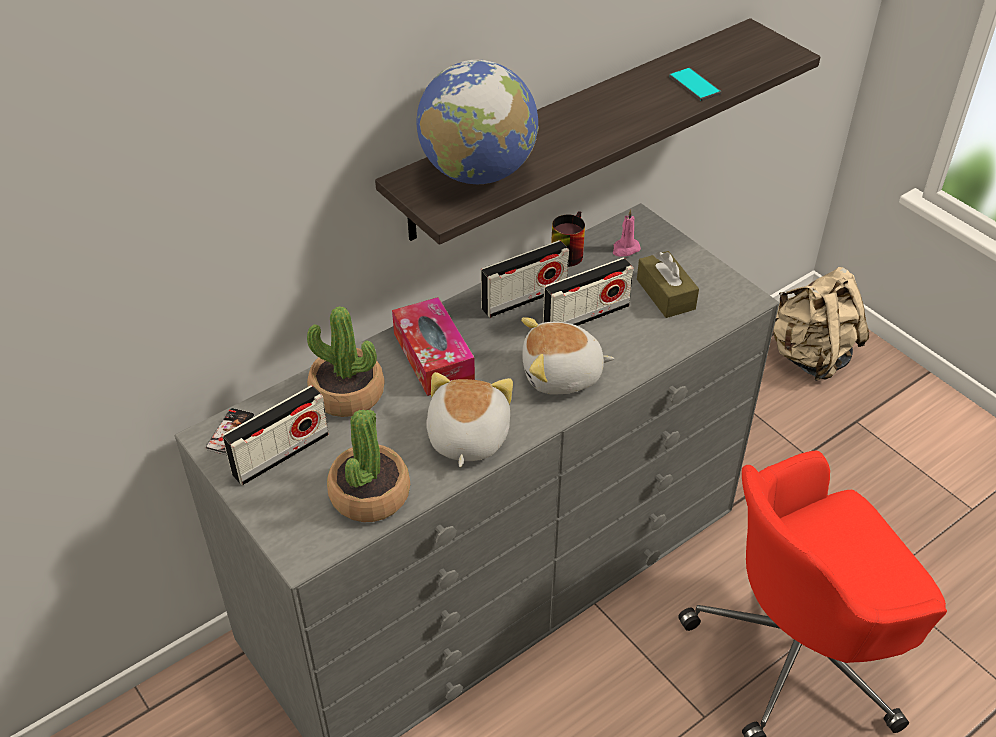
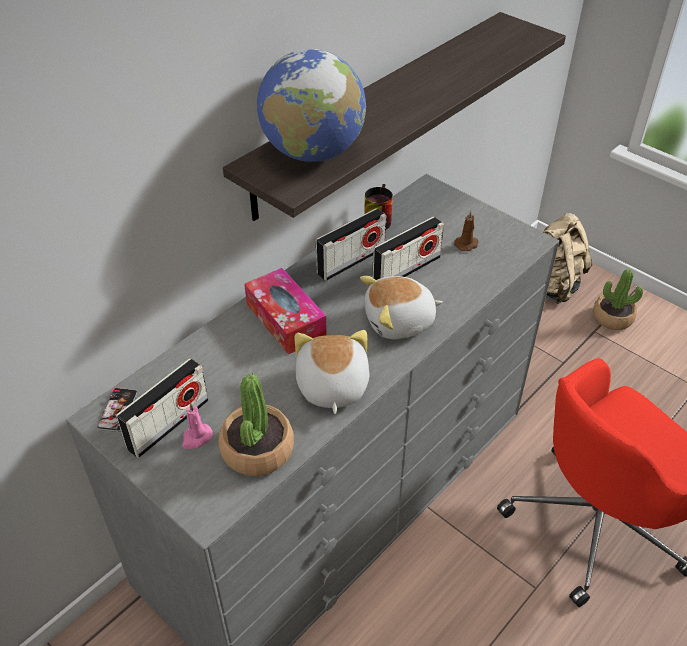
camera: 10 degrees left, 0 degrees up
potted plant [307,306,385,417] -> potted plant moved to [593,269,643,330]
pink candle [613,209,641,257] -> pink candle moved to [182,402,213,449]
brown tissue box [637,251,699,318] -> brown candle [454,211,479,251]
phone [669,67,722,101] -> none

